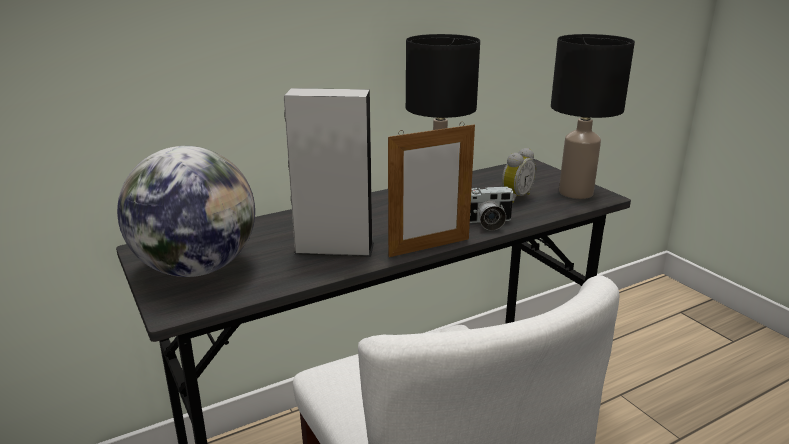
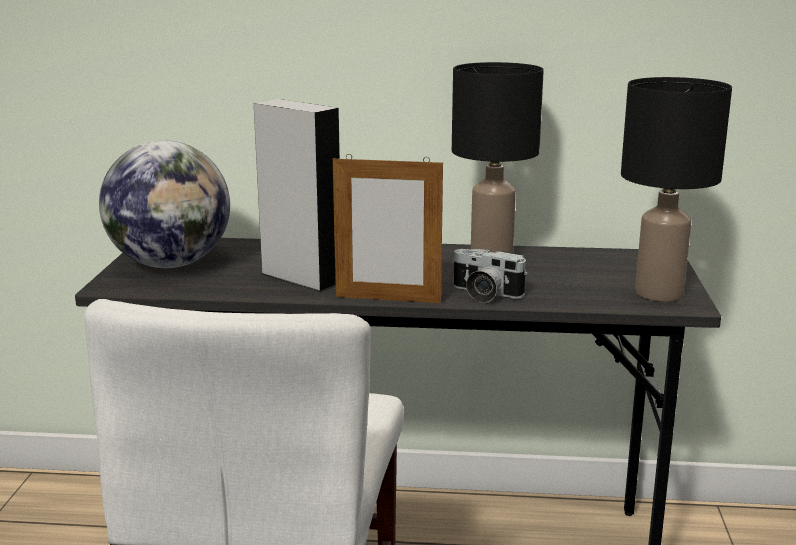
camera: 35 degrees right, 5 degrees down
alarm clock [502,148,536,203] -> none

